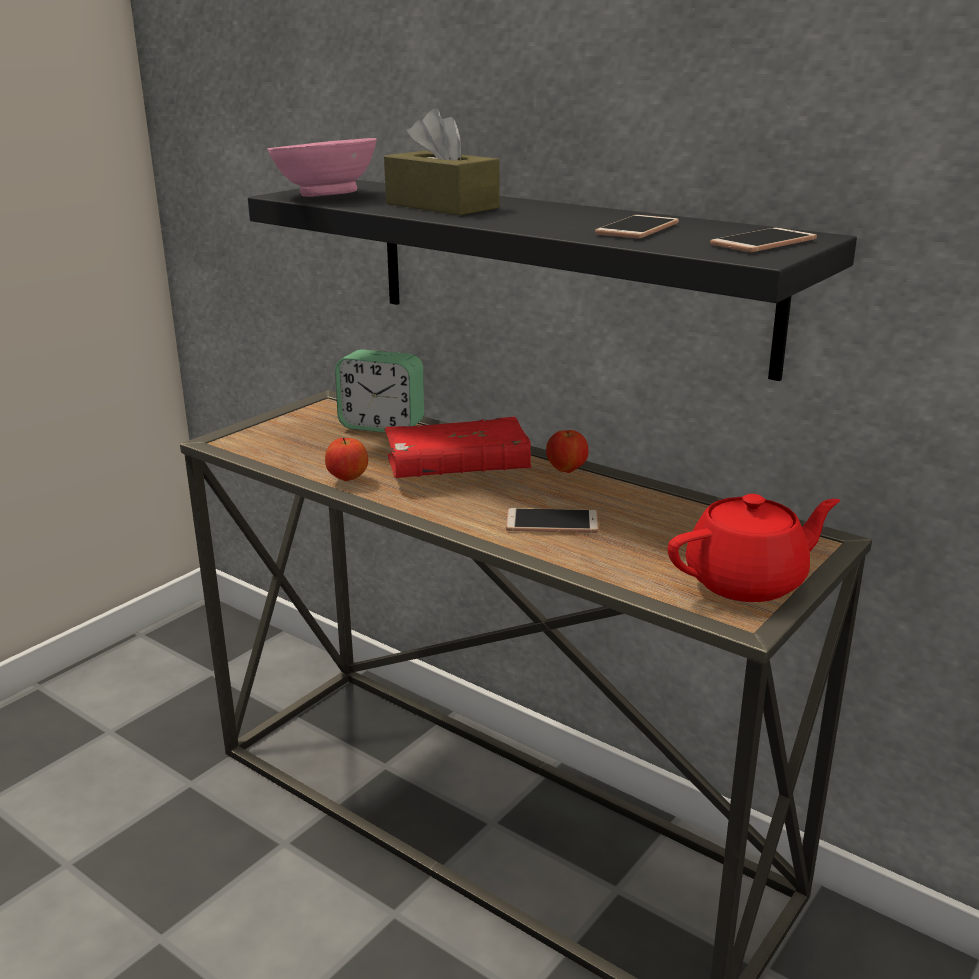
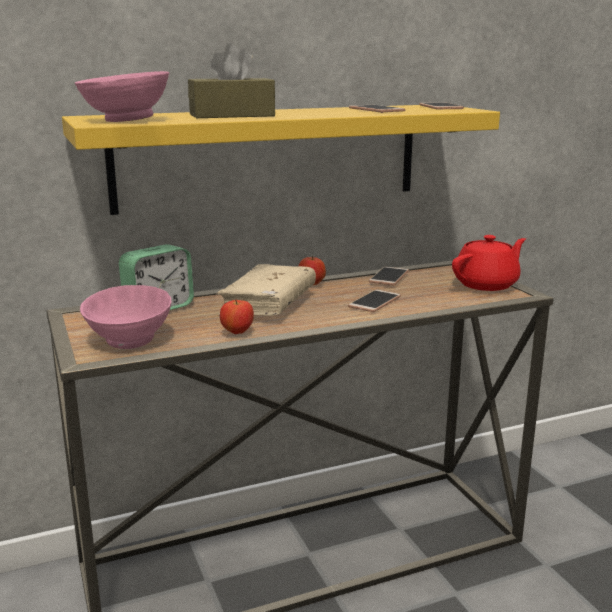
camera: 60 degrees left, 5 degrees down
black shelf [248,180,857,381] -> yellow shelf [62,105,500,215]
red book [384,417,532,478] -> beige book [216,264,316,317]
red teapot [668,494,840,602] -> red teapot turned 45 degrees clockwise [452,235,526,291]
none -> pink bowl [80,285,171,349]
none -> phone [369,266,409,285]

